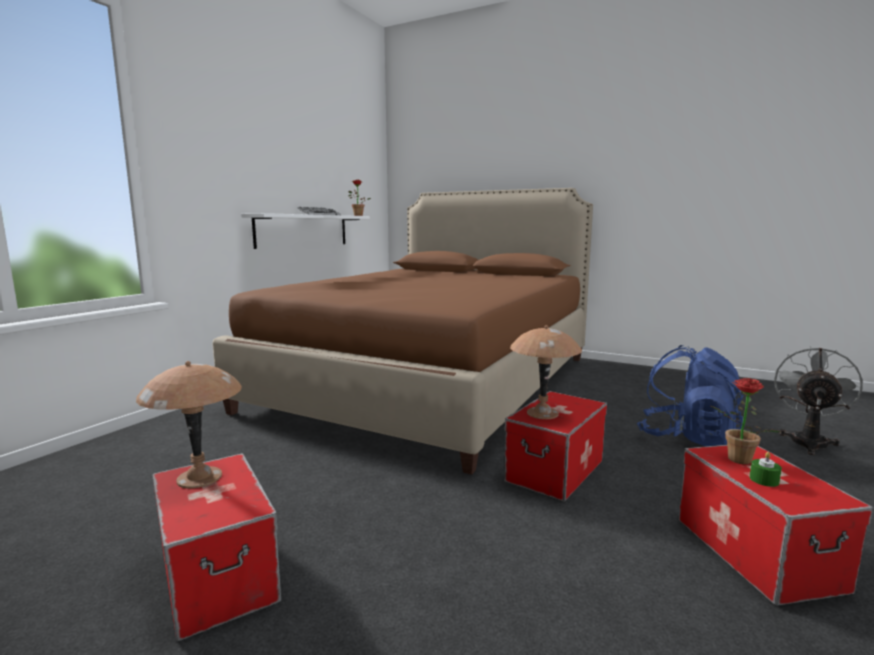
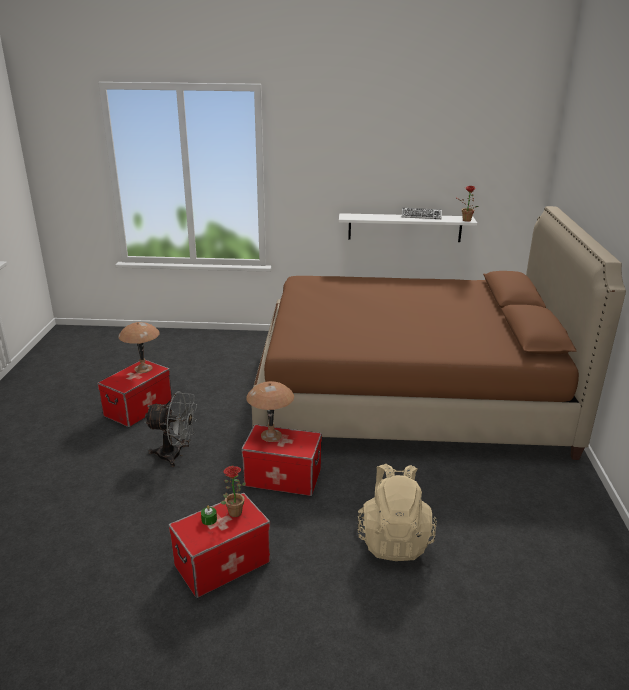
camera: 65 degrees right, 15 degrees up
blue backpack [637,345,743,446] -> beige backpack [357,464,437,561]
grey fan [774,346,863,455] -> grey fan moved to [144,391,197,467]

